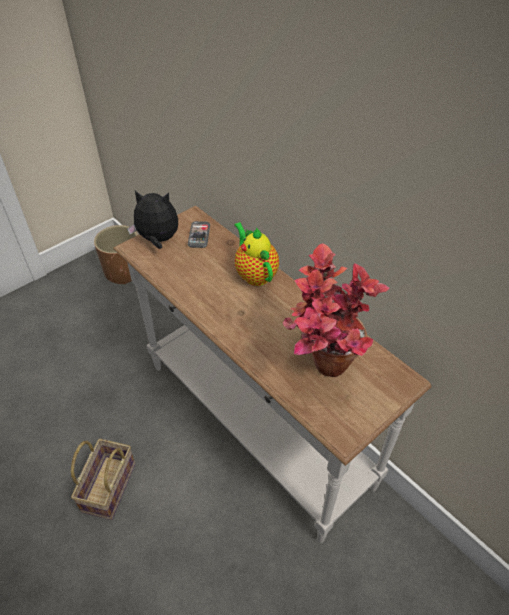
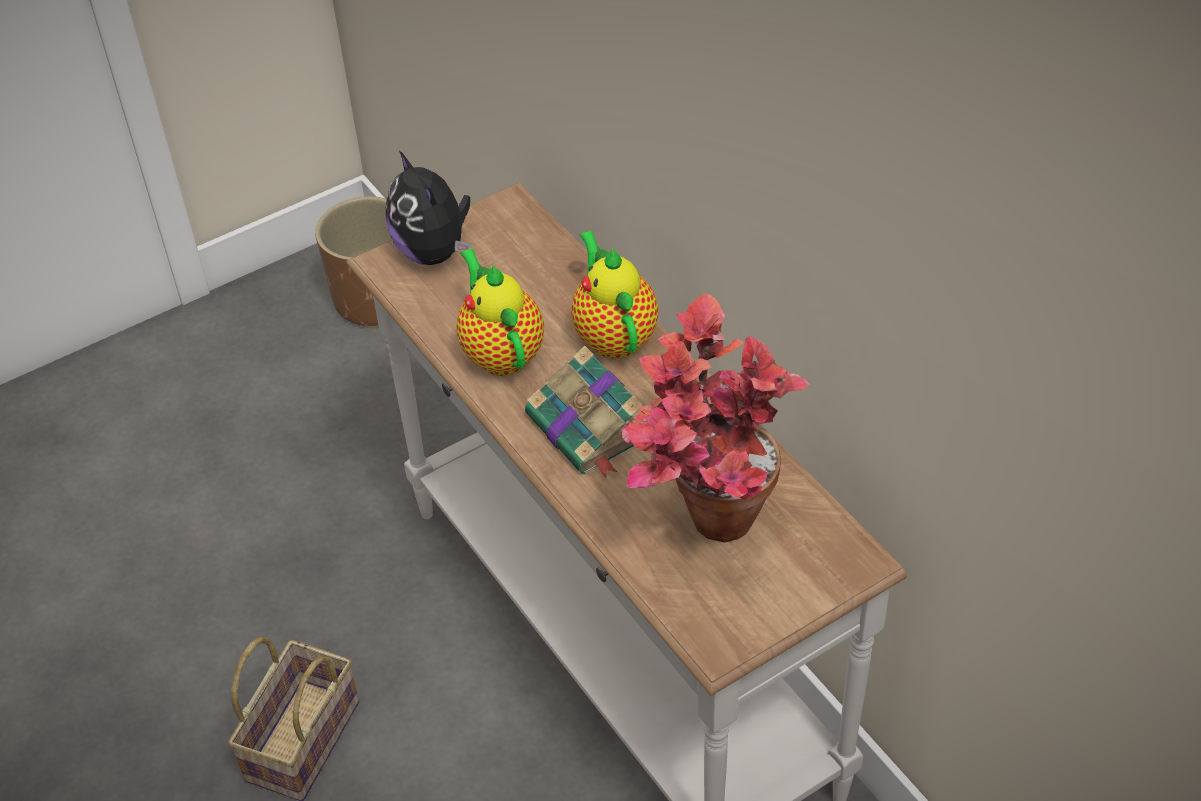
camera: 10 degrees right, 0 degrees up
plush toy [127,190,178,249] -> plush toy turned 135 degrees counterclockwise [386,150,472,265]
phone [188,221,210,248] -> none
none -> teapot [456,248,544,376]
none -> book [525,346,644,478]

